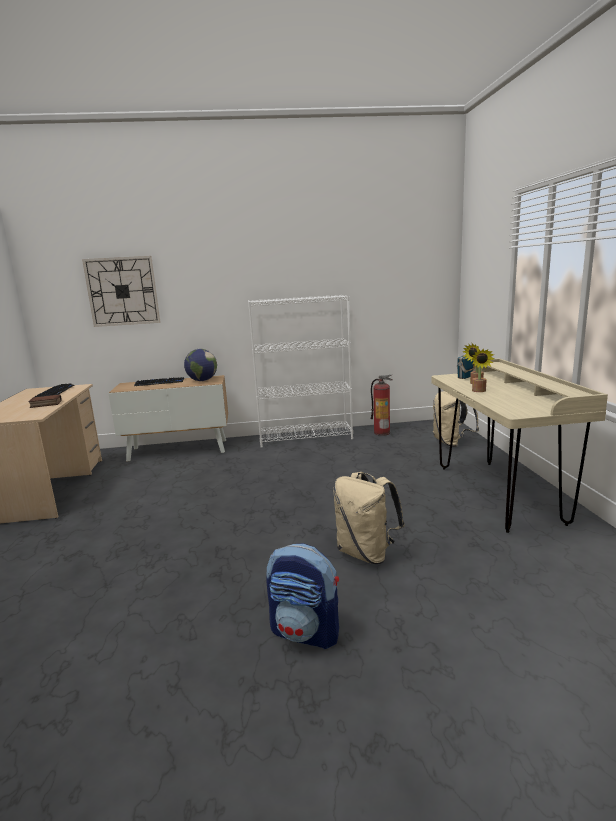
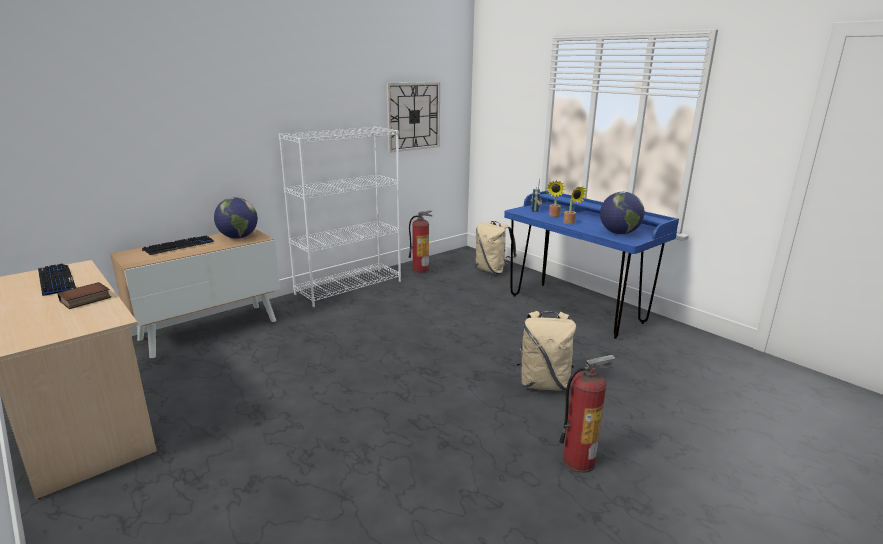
camera: 35 degrees left, 5 degrees up
wall clock [82,256,160,327] -> wall clock moved to [386,82,440,153]
backpack [266,543,339,649] -> fire extinguisher [559,355,615,473]
beige desk [431,358,608,533] -> blue desk [504,190,679,339]
none -> globe [600,192,645,234]

